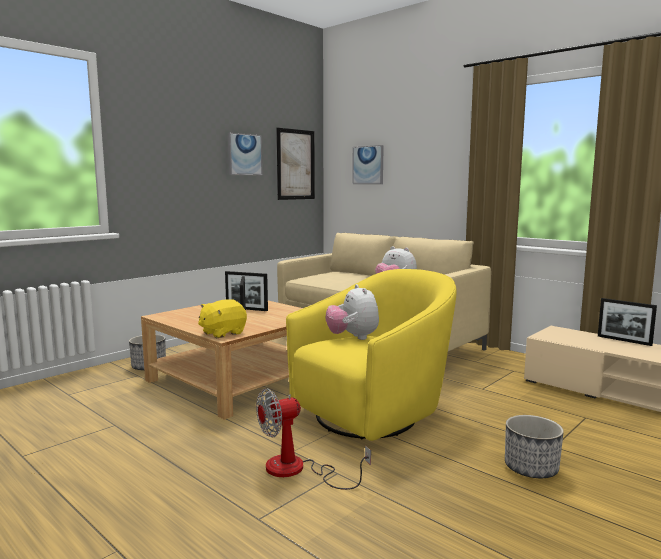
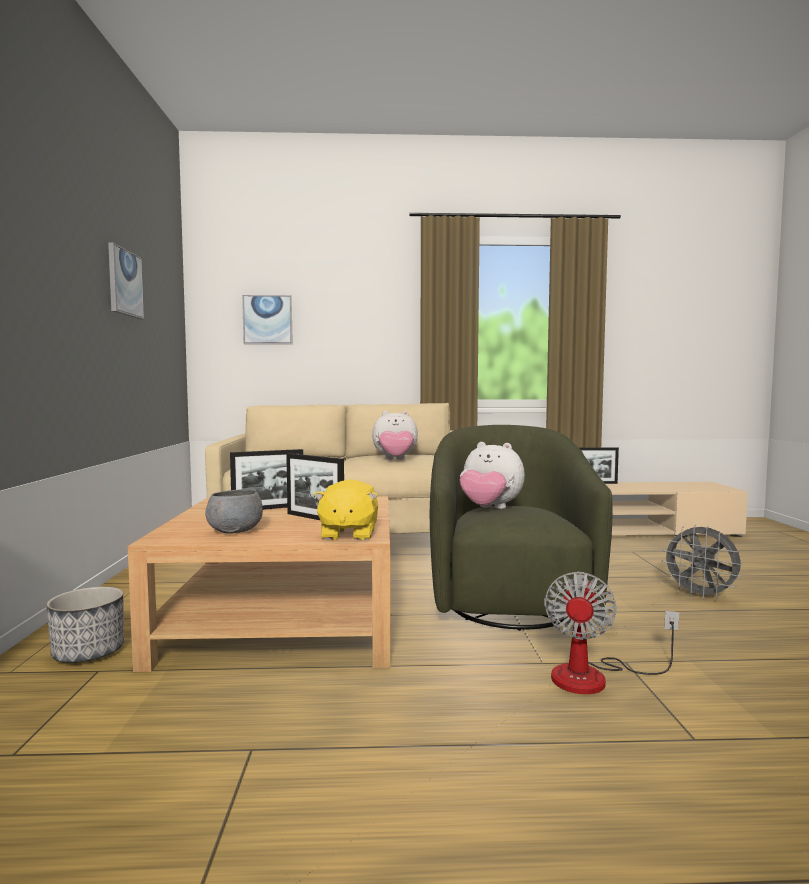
camera: 45 degrees left, 5 degrees down
picture [276,128,315,200] -> none
yellow armchair [286,269,456,441] -> green armchair [430,425,613,631]
planter [505,415,564,478] -> grey fan [661,524,742,600]
none -> grey bowl [205,489,263,534]

